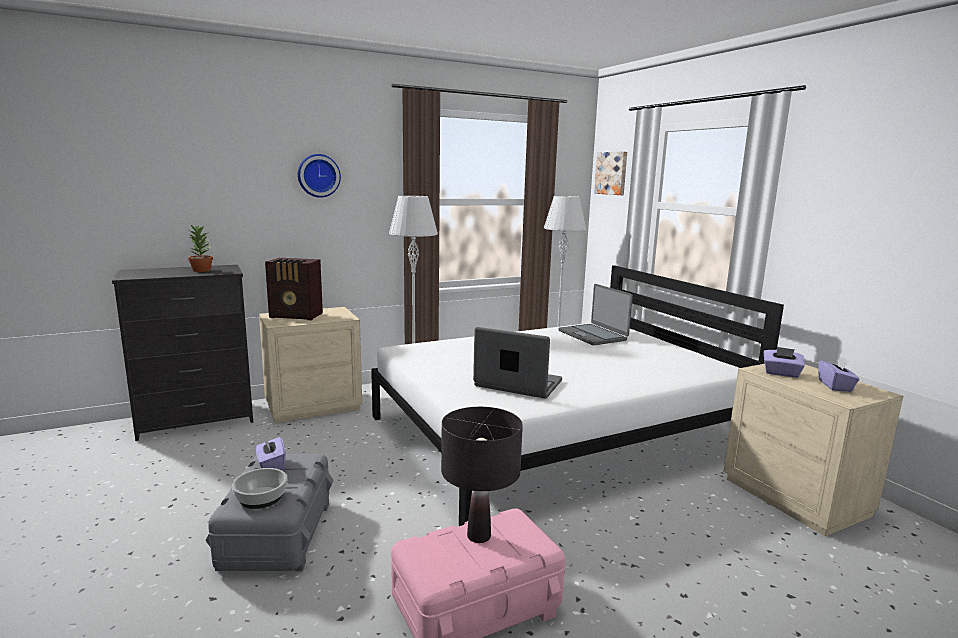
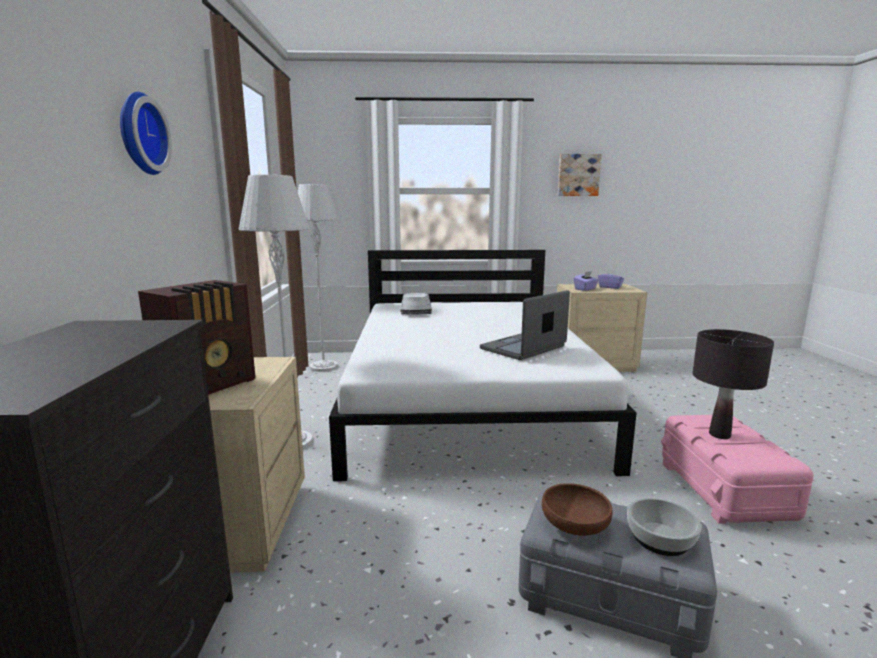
camera: 65 degrees left, 0 degrees up
potted plant [188,225,213,272] -> none
purple tissue box [256,436,286,471] -> brown bowl [542,483,613,536]
laptop [558,284,633,345] -> grey hat [400,293,432,314]
picture [594,152,627,195] -> picture moved to [558,154,601,196]

